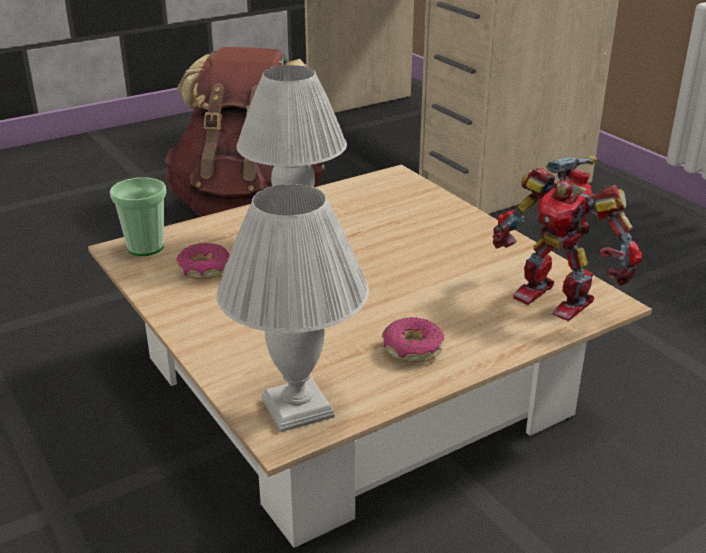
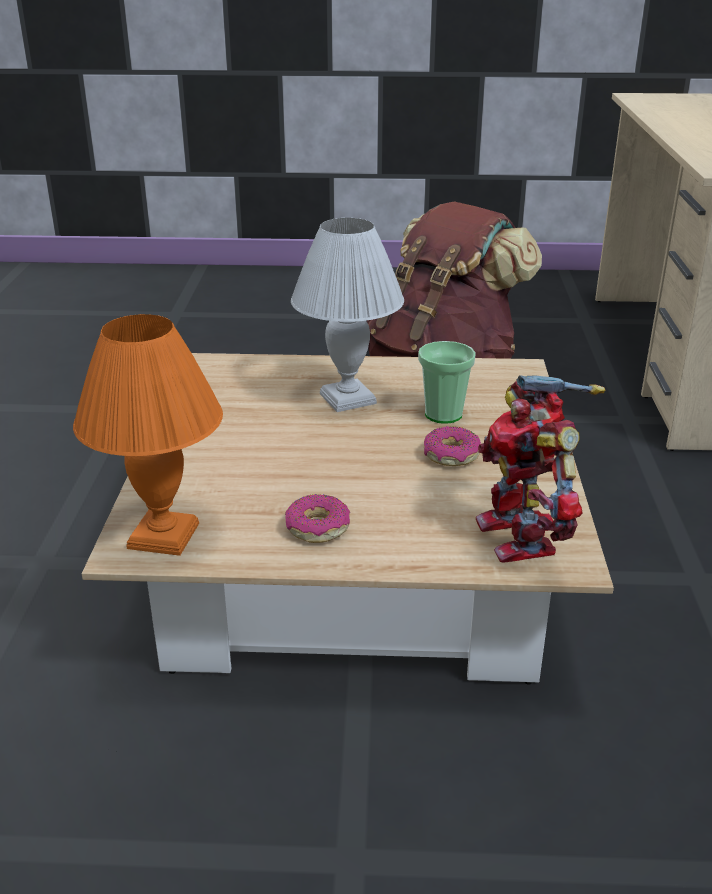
camera: 35 degrees right, 0 degrees up
cup [110,177,166,256] -> cup moved to [418,341,476,424]
donut [176,243,230,279] -> donut moved to [424,426,481,466]
white table lamp [217,184,369,432] -> orange table lamp [73,314,223,556]

